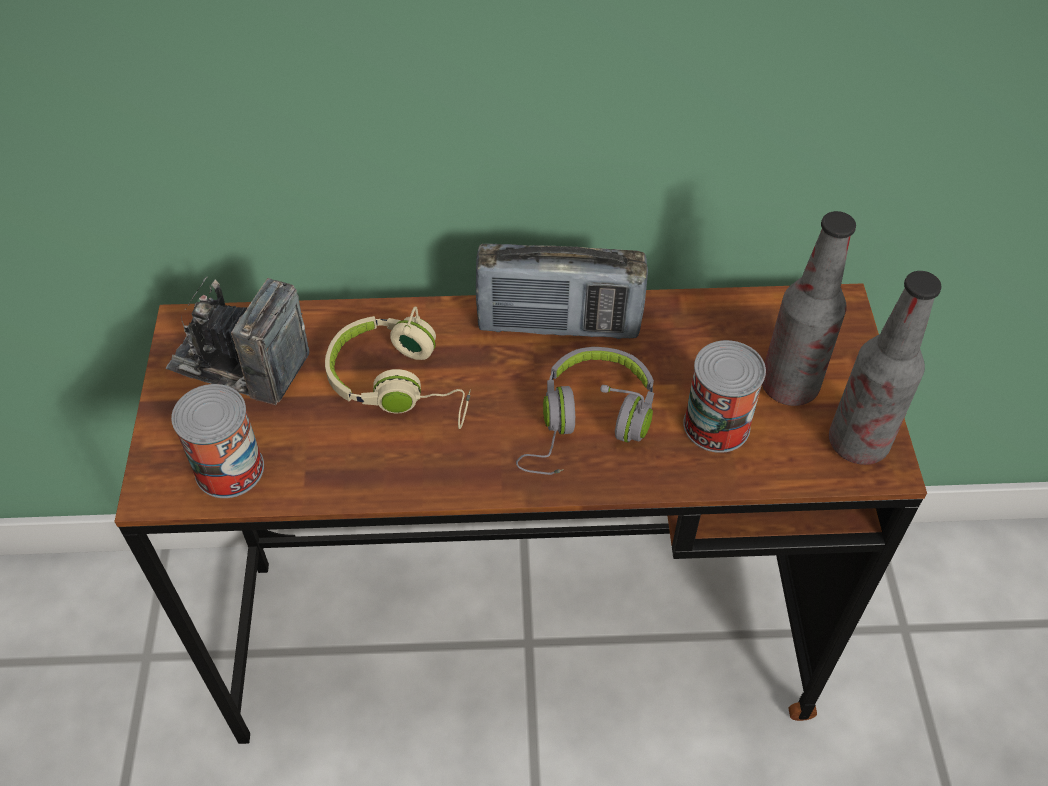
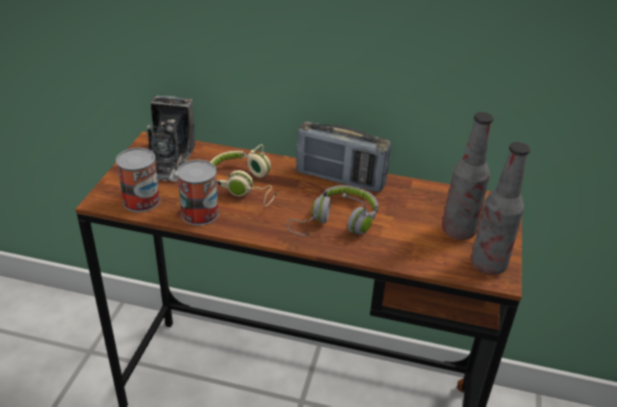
camera: 15 degrees right, 15 degrees down
camera [166,277,309,405] -> camera turned 120 degrees counterclockwise [146,96,195,182]
can [683,340,766,453] -> can moved to [177,160,219,225]

